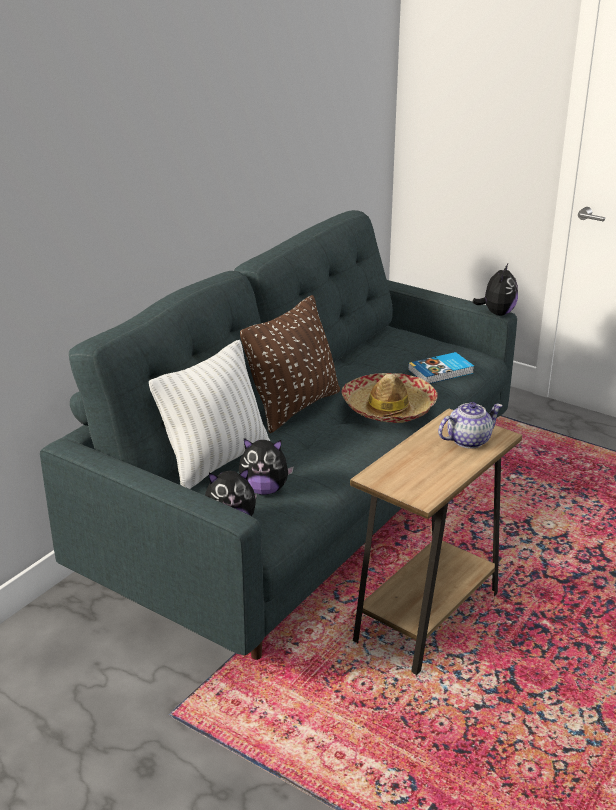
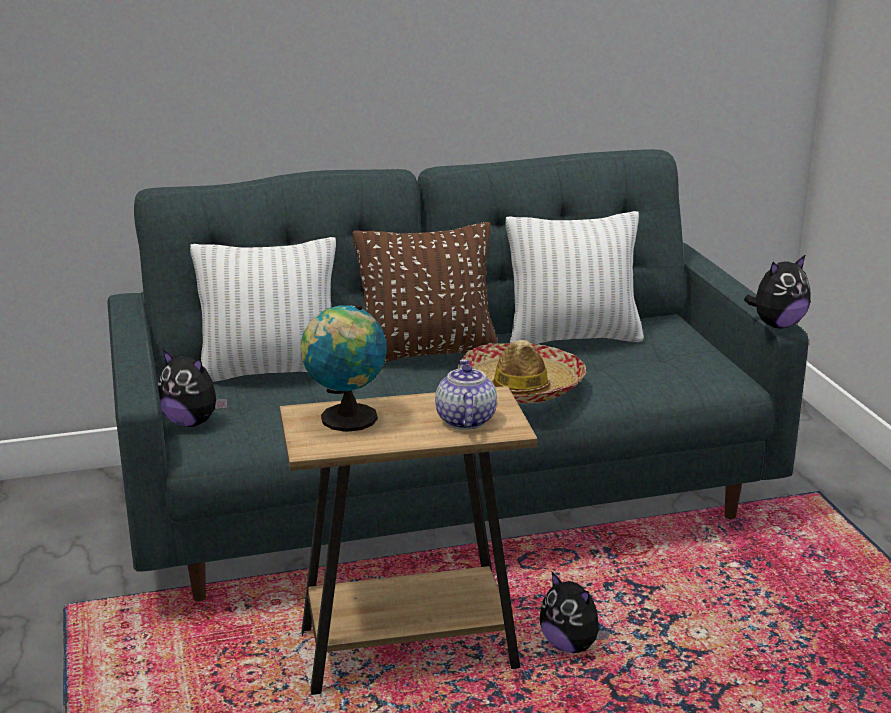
camera: 40 degrees right, 5 degrees down
plush toy [239,438,294,495] -> plush toy moved to [540,572,610,653]
book [408,352,474,384] -> none
teapot [438,402,503,449] -> teapot turned 105 degrees counterclockwise [435,359,497,430]
none -> globe [301,304,387,432]
none -> white pillow [505,211,644,345]

